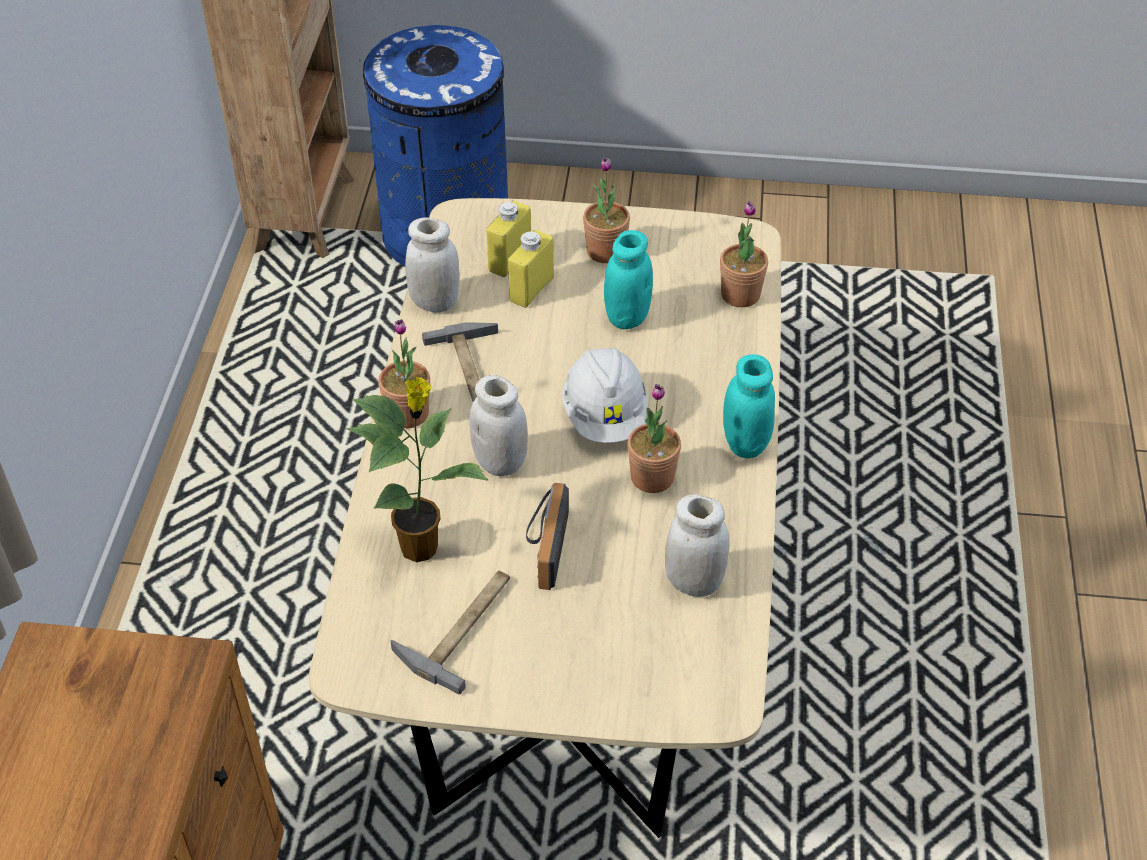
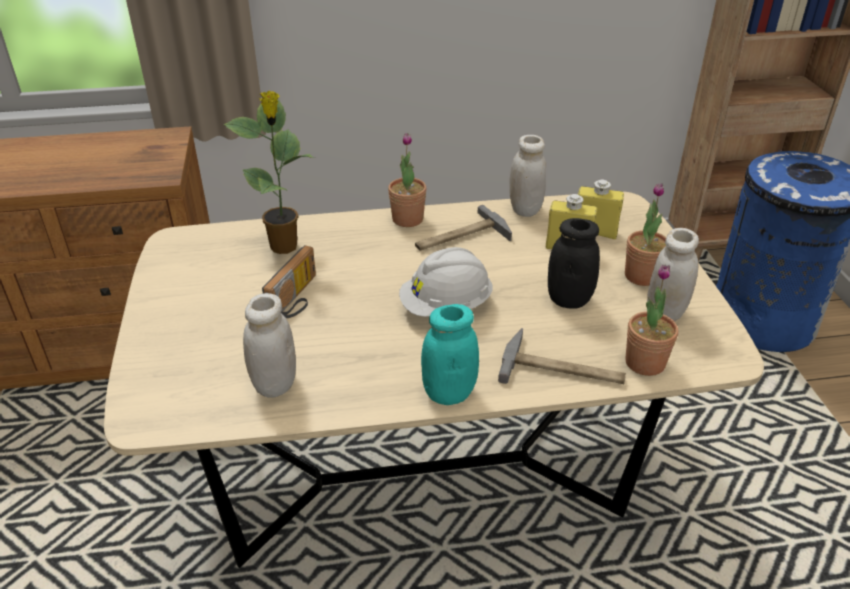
camera: 75 degrees right, 10 degrees down
hammer [390,571,510,694] -> hammer moved to [498,328,626,384]
white jar [469,375,528,476] -> white jar moved to [647,228,699,322]
radio [526,483,569,590] -> radio turned 120 degrees clockwise [262,245,316,318]
turquoise jar [604,230,653,329] -> black jar [548,218,600,308]
potted plant [627,384,681,493] -> none

